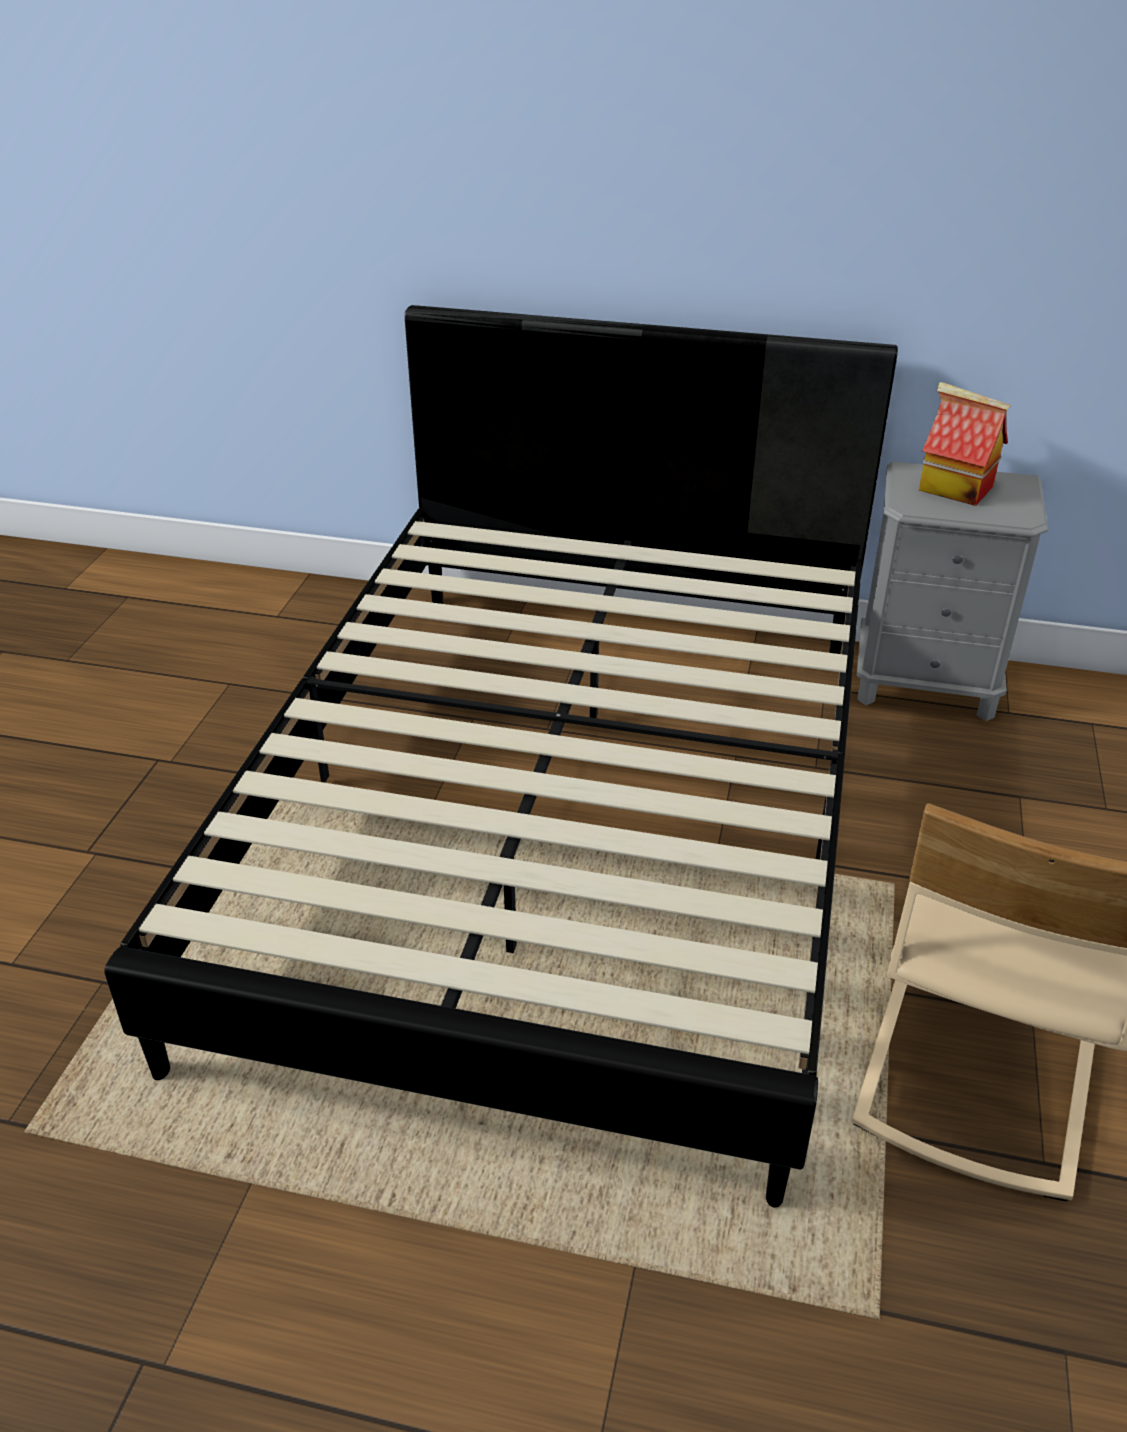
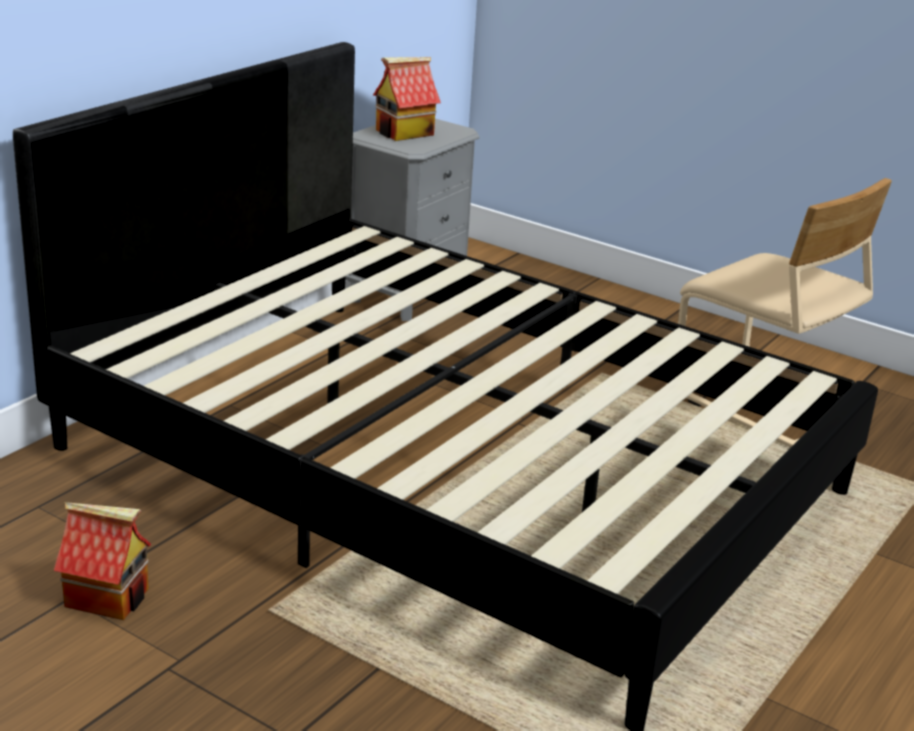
camera: 70 degrees left, 10 degrees down
none -> toy house [54,502,151,620]

